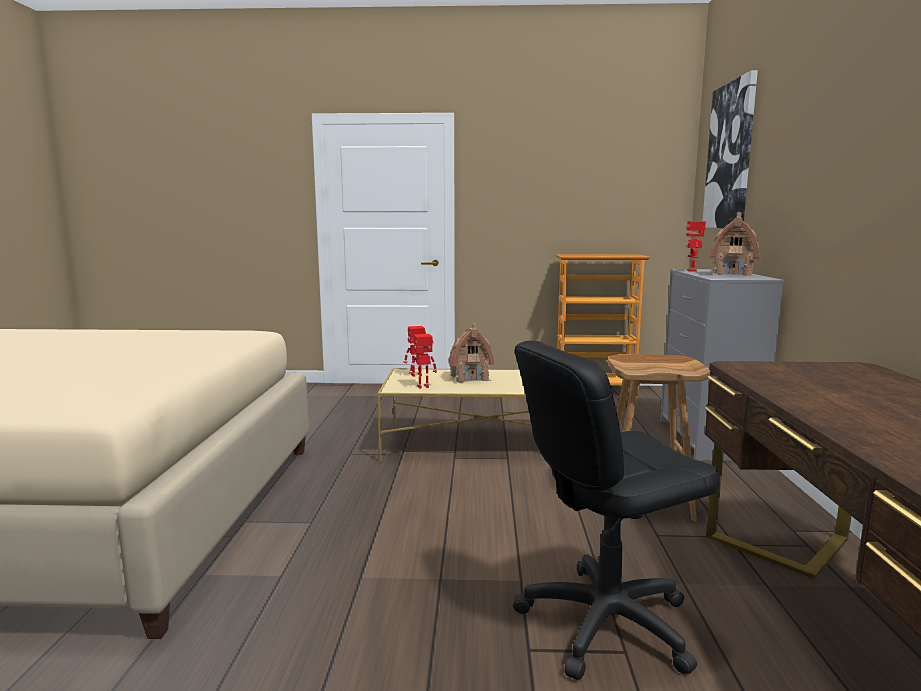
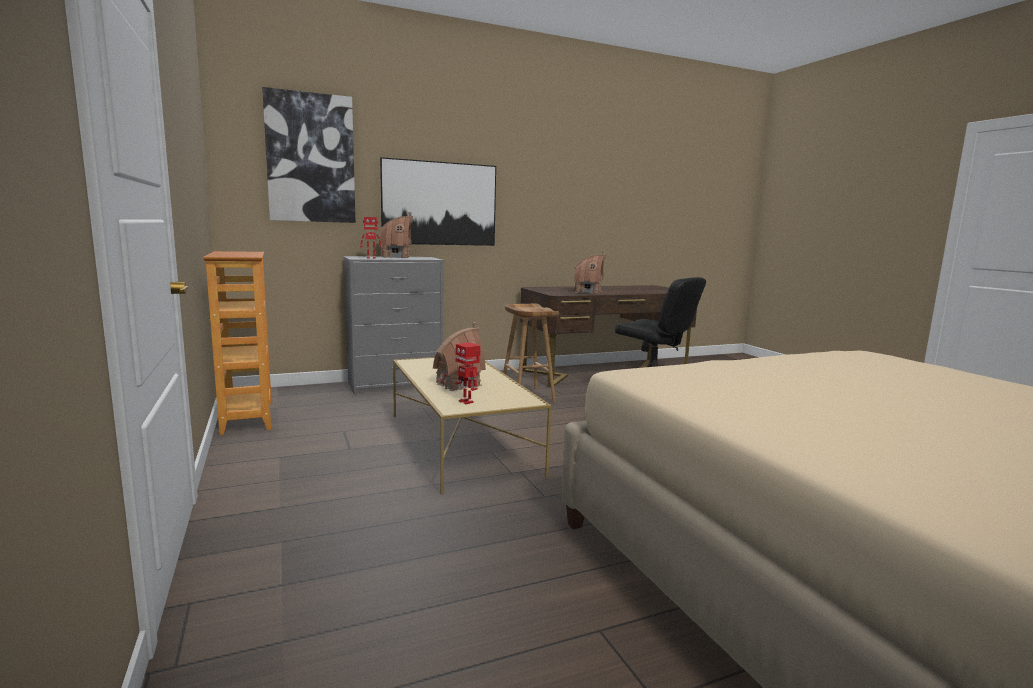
camera: 115 degrees left, 0 degrees up
toy robot [409,334,437,388] -> none
none -> picture [380,157,496,246]
none -> toy house [574,251,606,294]

